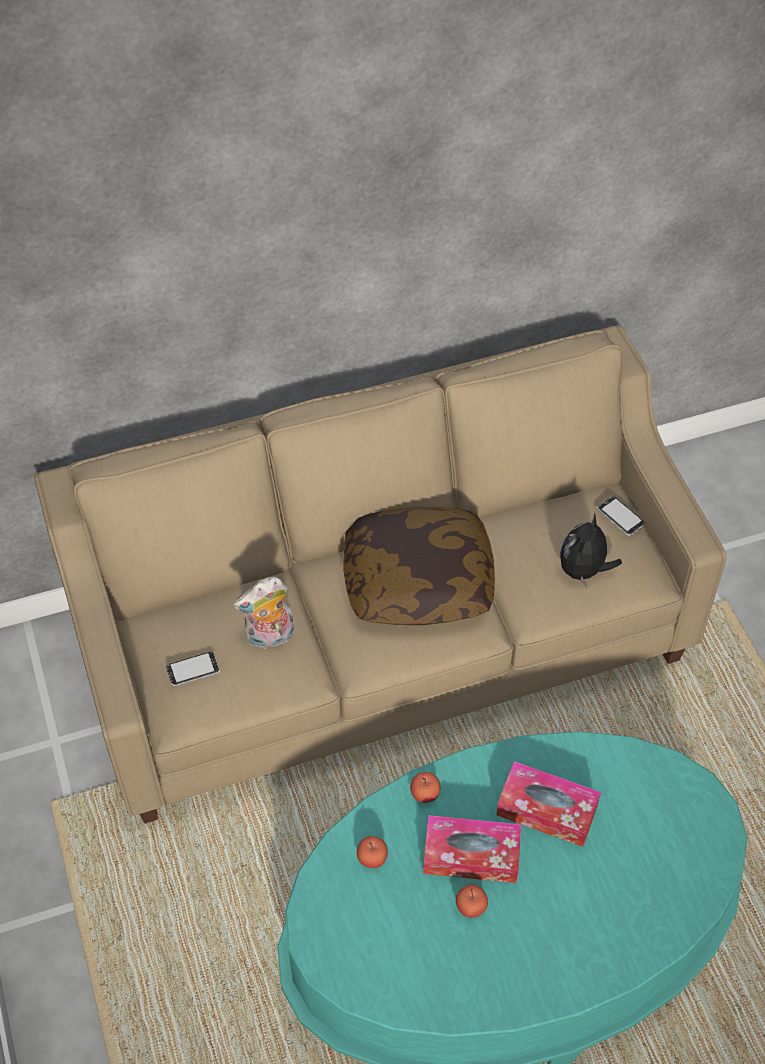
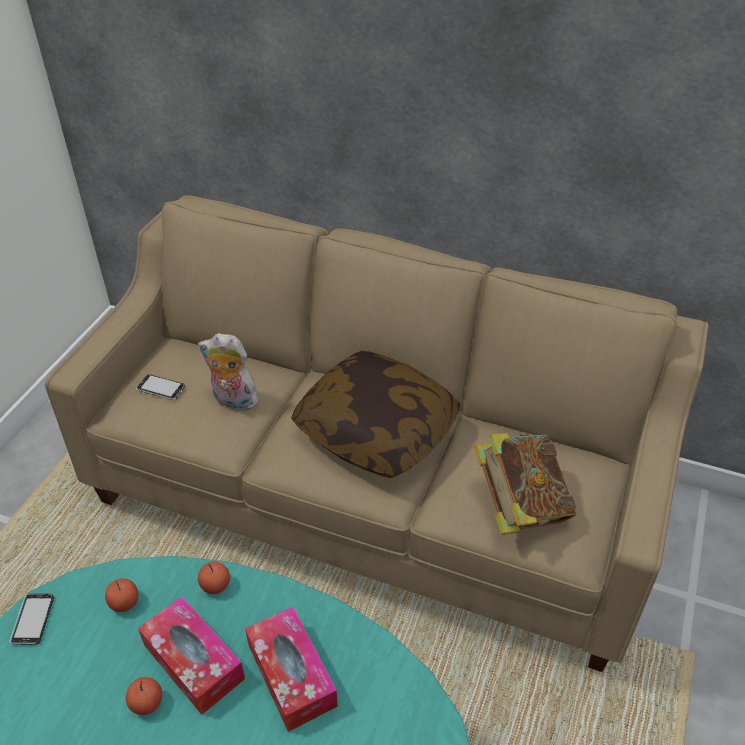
camera: 40 degrees right, 10 degrees down
plush toy [560,512,622,587] -> book [474,433,576,535]
phone [597,496,645,536] -> phone moved to [10,594,54,645]

